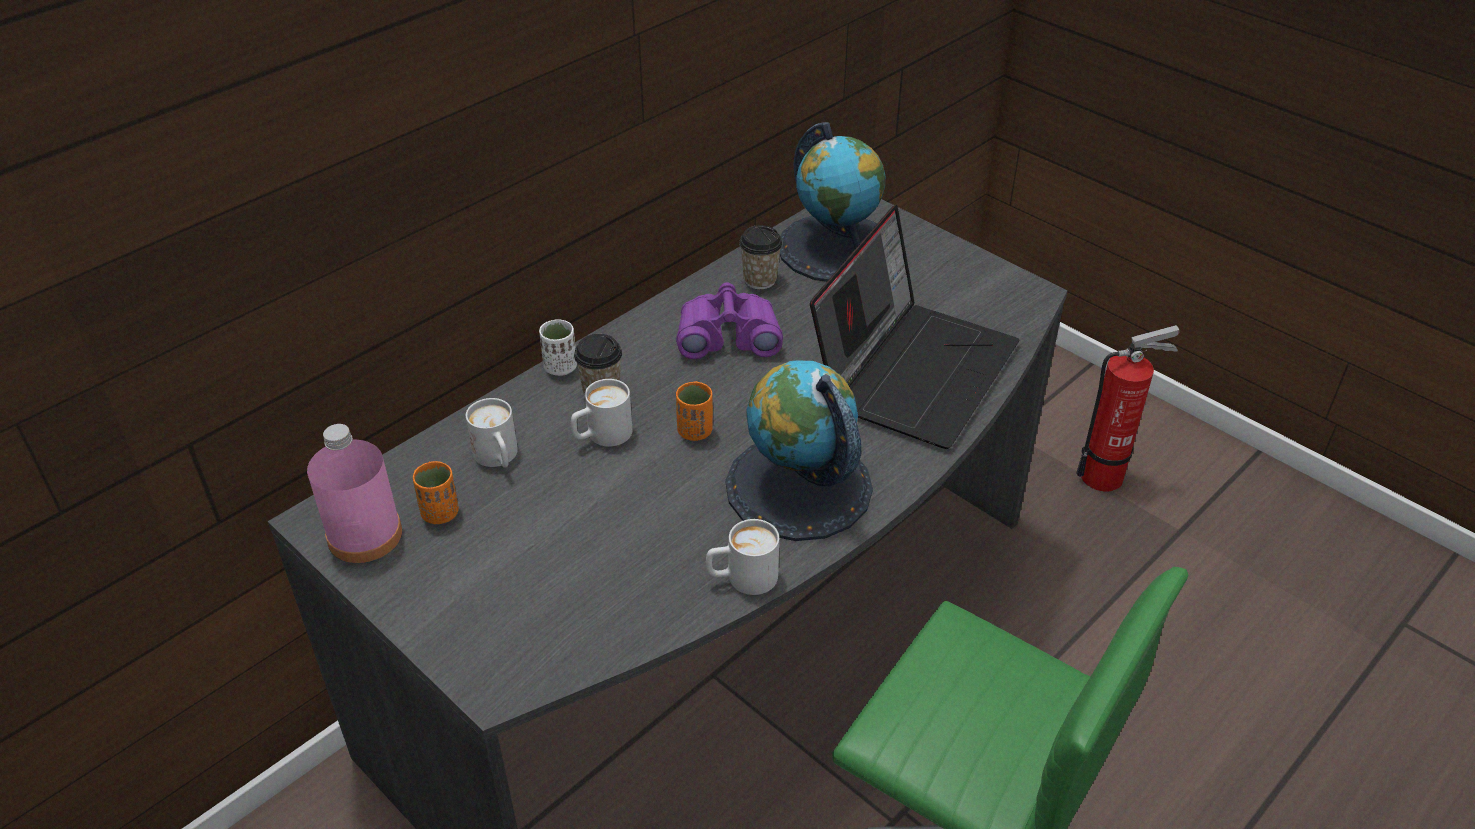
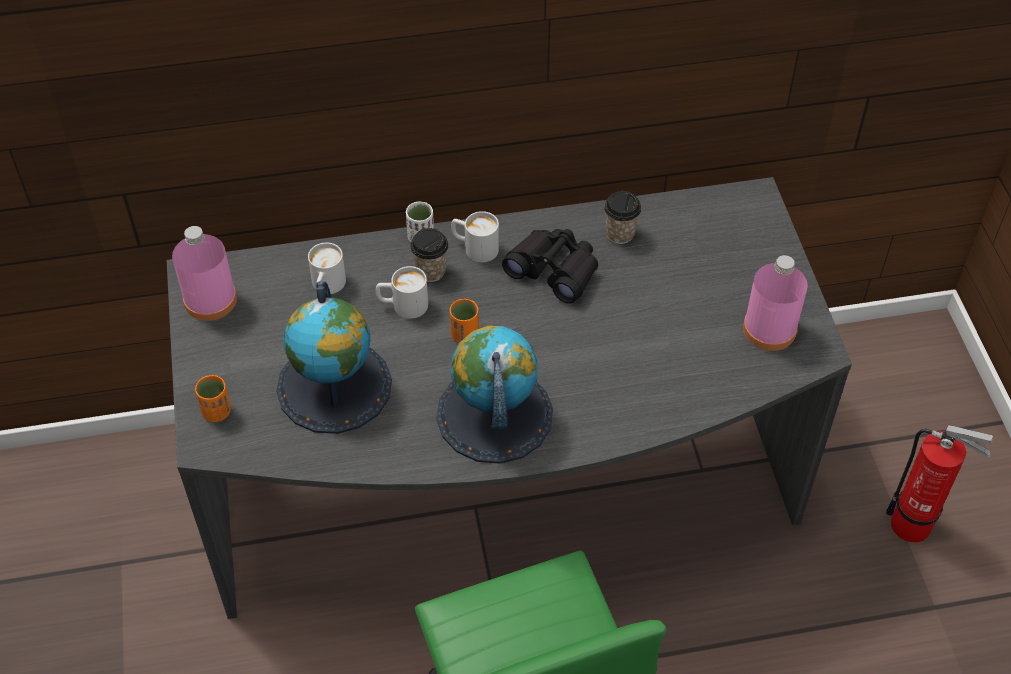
camera: 35 degrees right, 10 degrees up
orange cup [413,461,459,524] -> orange cup moved to [195,375,231,422]
purple binoculars [676,282,783,359] -> black binoculars [502,229,598,304]
white mug [706,519,779,595] -> white mug moved to [451,211,499,262]
globe [780,122,885,282] -> globe moved to [276,281,392,434]
laptop [810,205,1020,449] -> none
none -> pink bottle [743,255,808,351]

